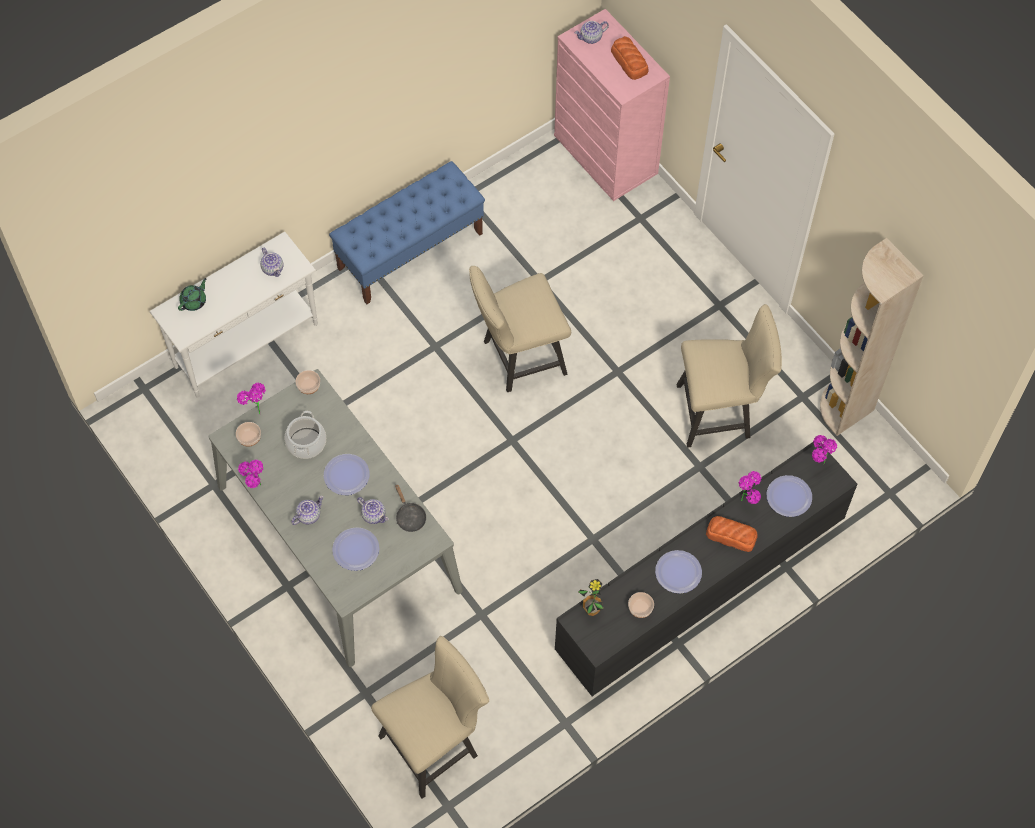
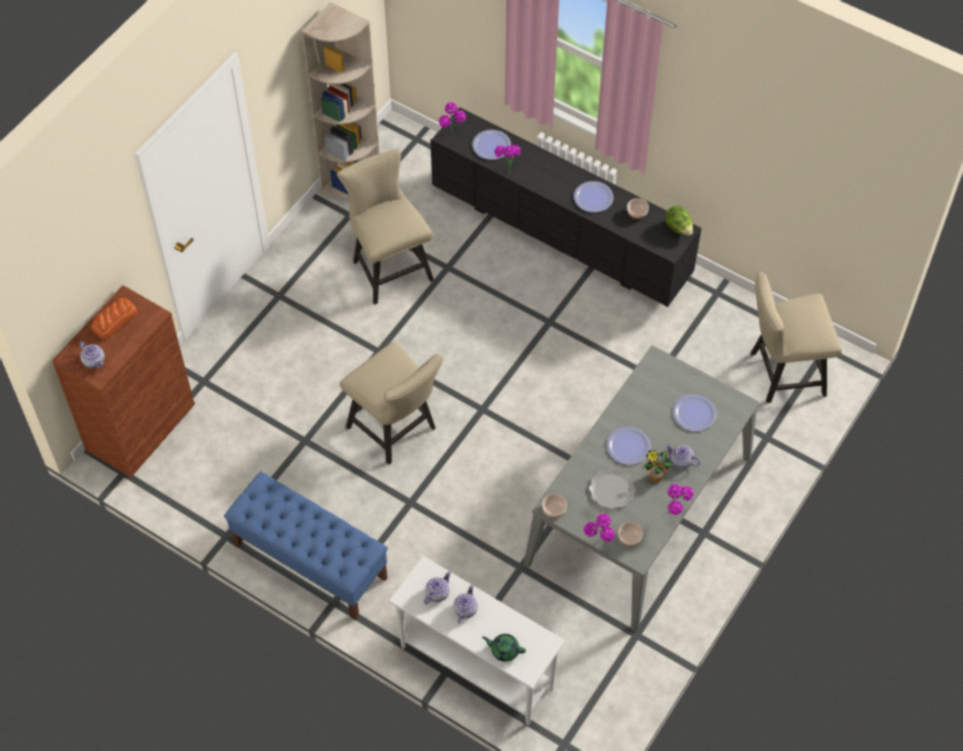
camera: 110 degrees left, 5 degrees down
cooking pot [284,411,326,459] -> plate [589,468,635,509]
teapot [357,497,389,524] -> teapot moved to [453,585,478,623]
beige chair [371,636,489,799] -> beige chair turned 45 degrees counterclockwise [751,272,842,403]
black frying pan [395,485,426,532] -> none
pink dresser [554,9,670,201] -> brown dresser [52,285,195,478]
potted plant [578,579,603,616] -> potted plant moved to [645,450,673,482]
bread [706,516,758,552] -> none
none -> lettuce [665,205,693,236]

